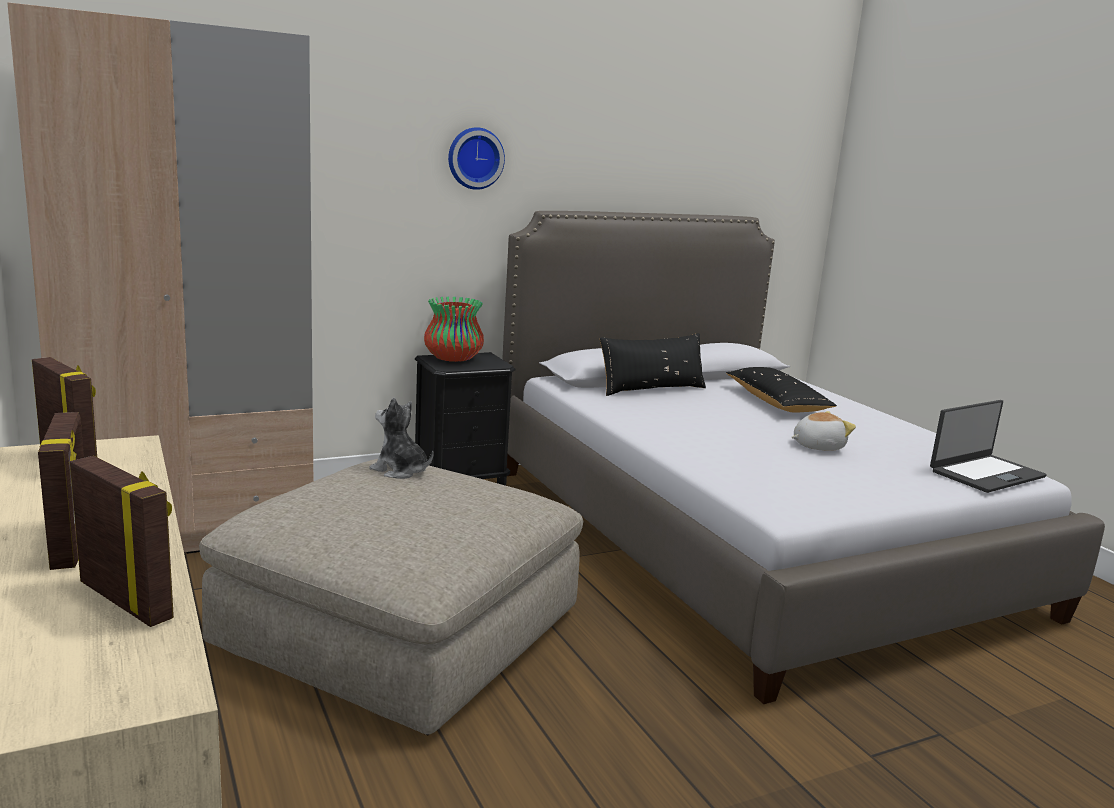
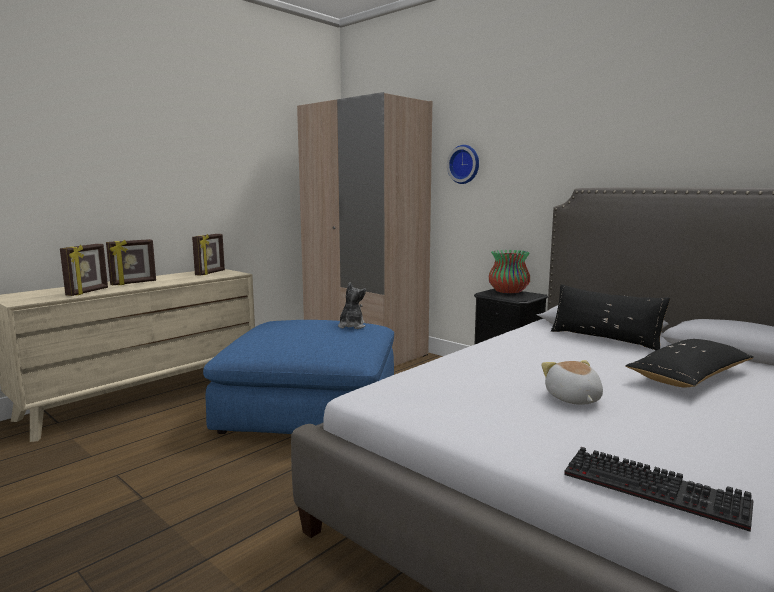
camera: 70 degrees right, 5 degrees down
beige ottoman [199,459,583,735] -> blue ottoman [203,320,394,434]
wall clock [448,127,505,190] -> wall clock moved to [447,145,479,184]
plush toy [791,411,856,451] -> plush toy turned 150 degrees counterclockwise [541,360,603,405]
laptop [930,400,1047,493] -> keyboard [564,447,754,532]

